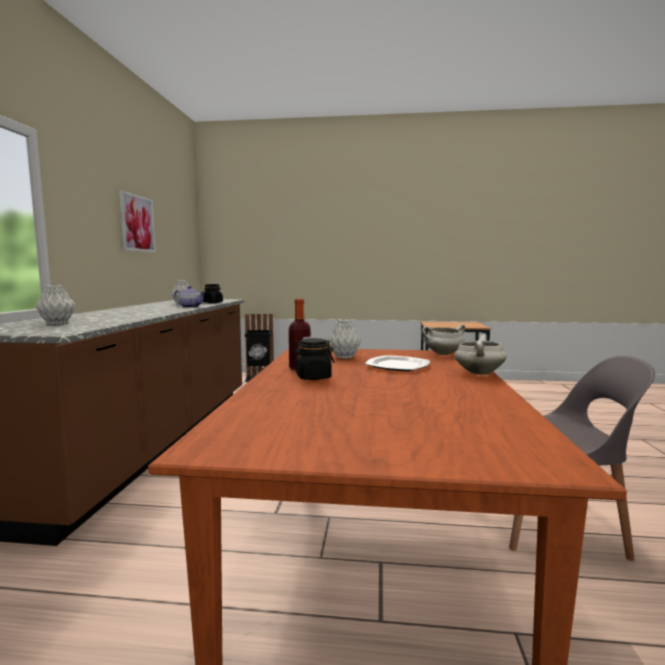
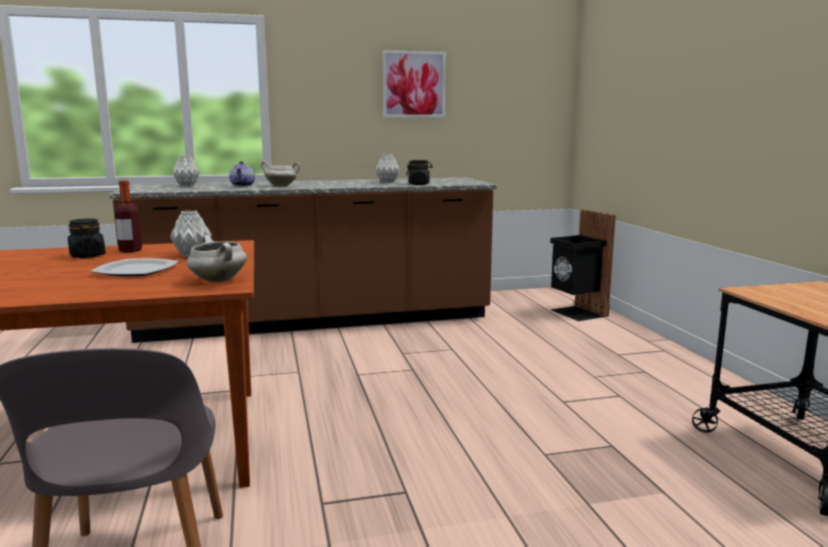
camera: 70 degrees right, 5 degrees up
teapot [174,286,206,308] -> teapot moved to [229,161,255,187]
white cooking pot [454,335,506,375] -> white cooking pot moved to [260,162,300,187]

